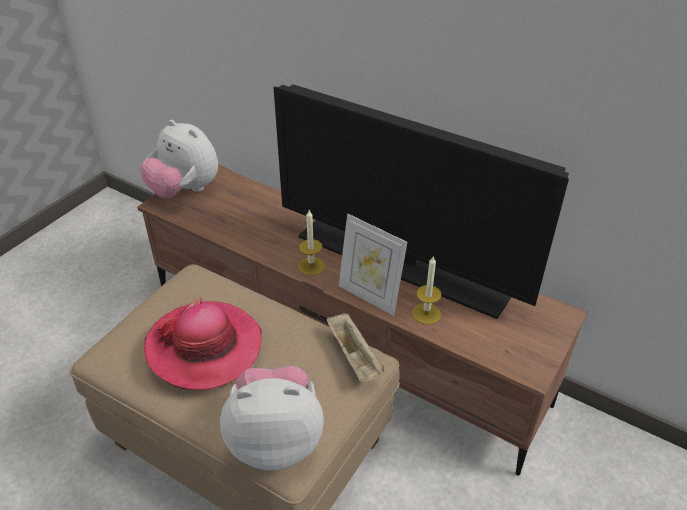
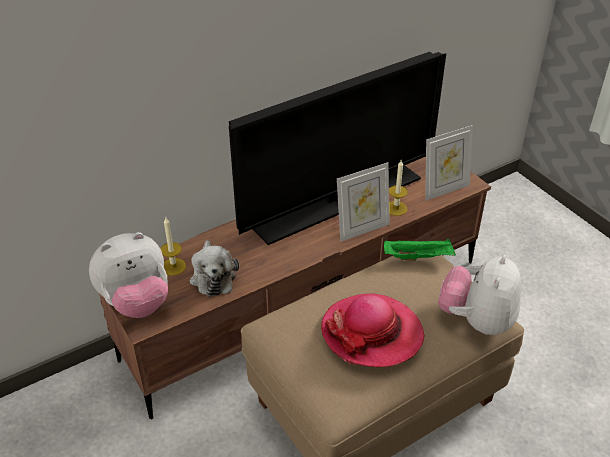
camera: 65 degrees left, 0 degrees up
candle [298,210,325,276] -> candle moved to [161,218,186,276]
beige tray [327,313,384,382] -> green tray [384,239,456,261]
none -> plush toy [190,240,239,297]
none -> picture frame [425,125,473,201]

